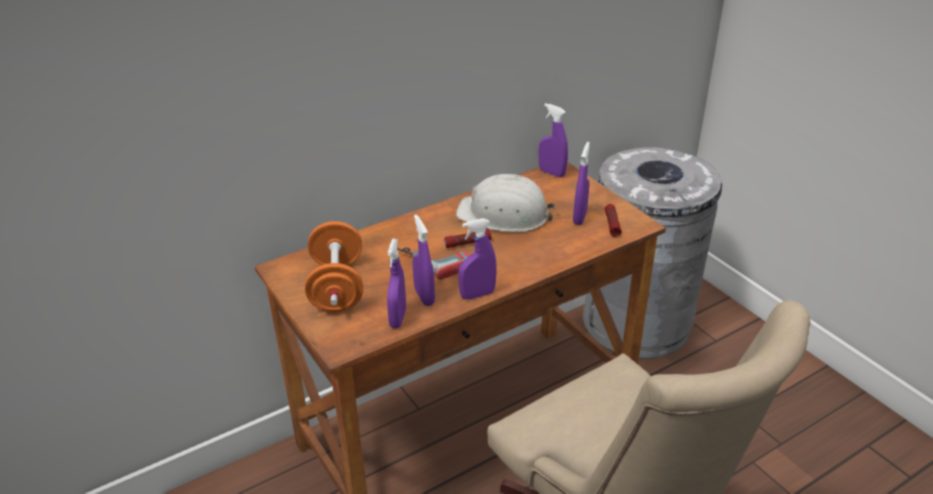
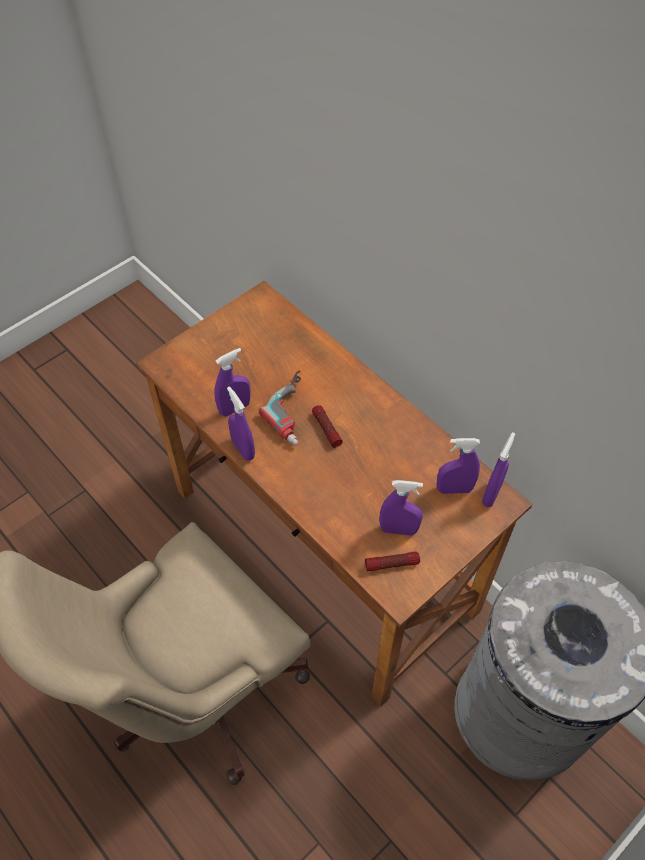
camera: 80 degrees right, 20 degrees up
orange dumbbell [305,221,363,312] -> none
purple spray bottle [387,239,406,328] -> purple spray bottle moved to [437,438,480,494]
white hard hat [456,174,556,232] -> none

